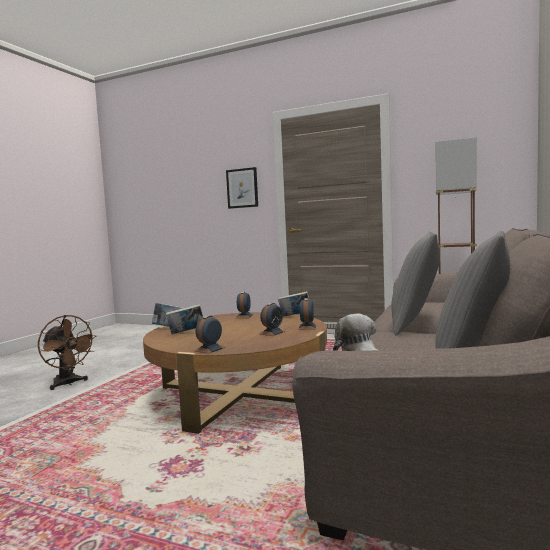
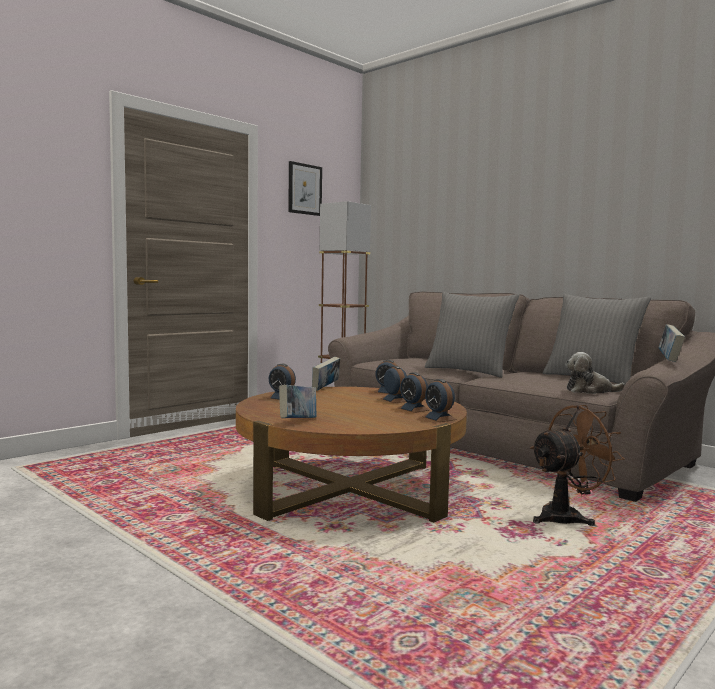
camera: 70 degrees left, 0 degrees up
brown fan [38,315,97,390] -> brown fan moved to [530,405,625,526]
book [166,304,203,334] -> book moved to [659,324,685,362]
picture [226,167,258,209] -> picture moved to [288,161,322,216]
none -> alarm clock [398,372,429,413]

